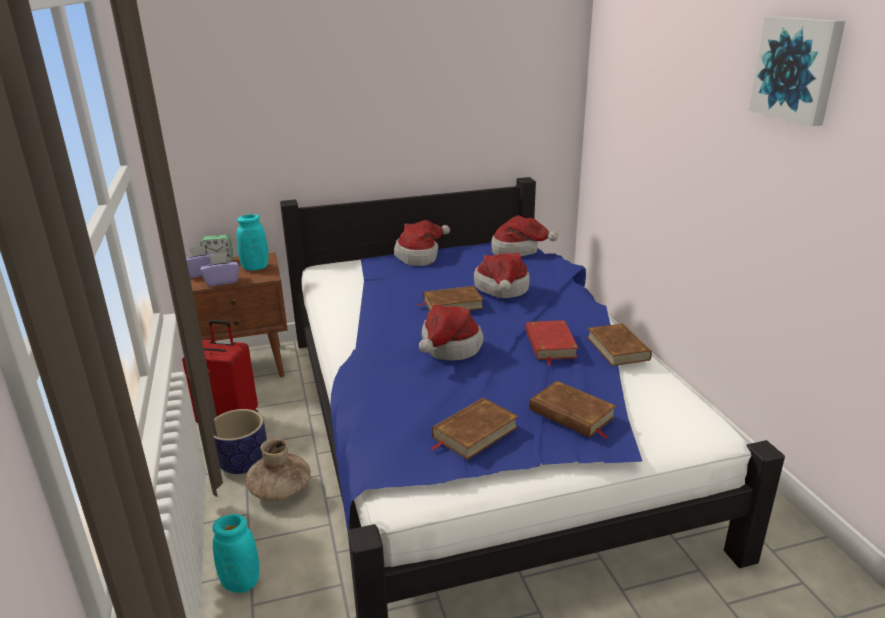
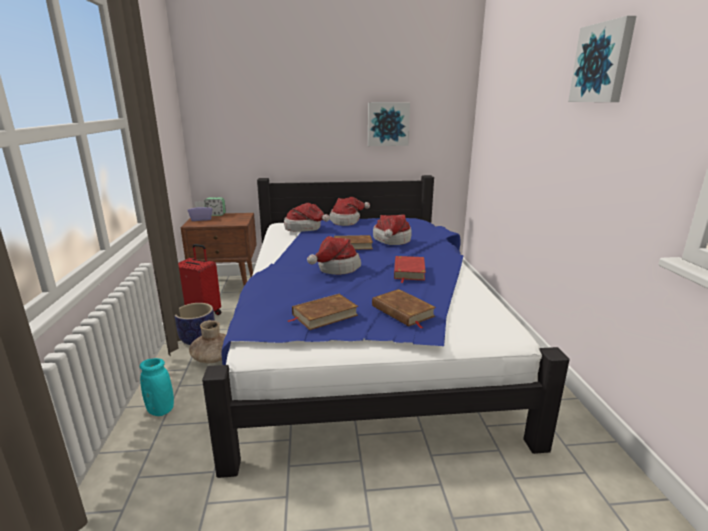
camera: 10 degrees right, 5 degrees down
purple tissue box [201,253,239,286] -> none
turquoise vase [237,214,268,271] -> none
hat [491,215,558,256] -> hat moved to [284,203,330,232]
brown book [587,323,652,366] -> none
none -> picture [368,103,410,146]

